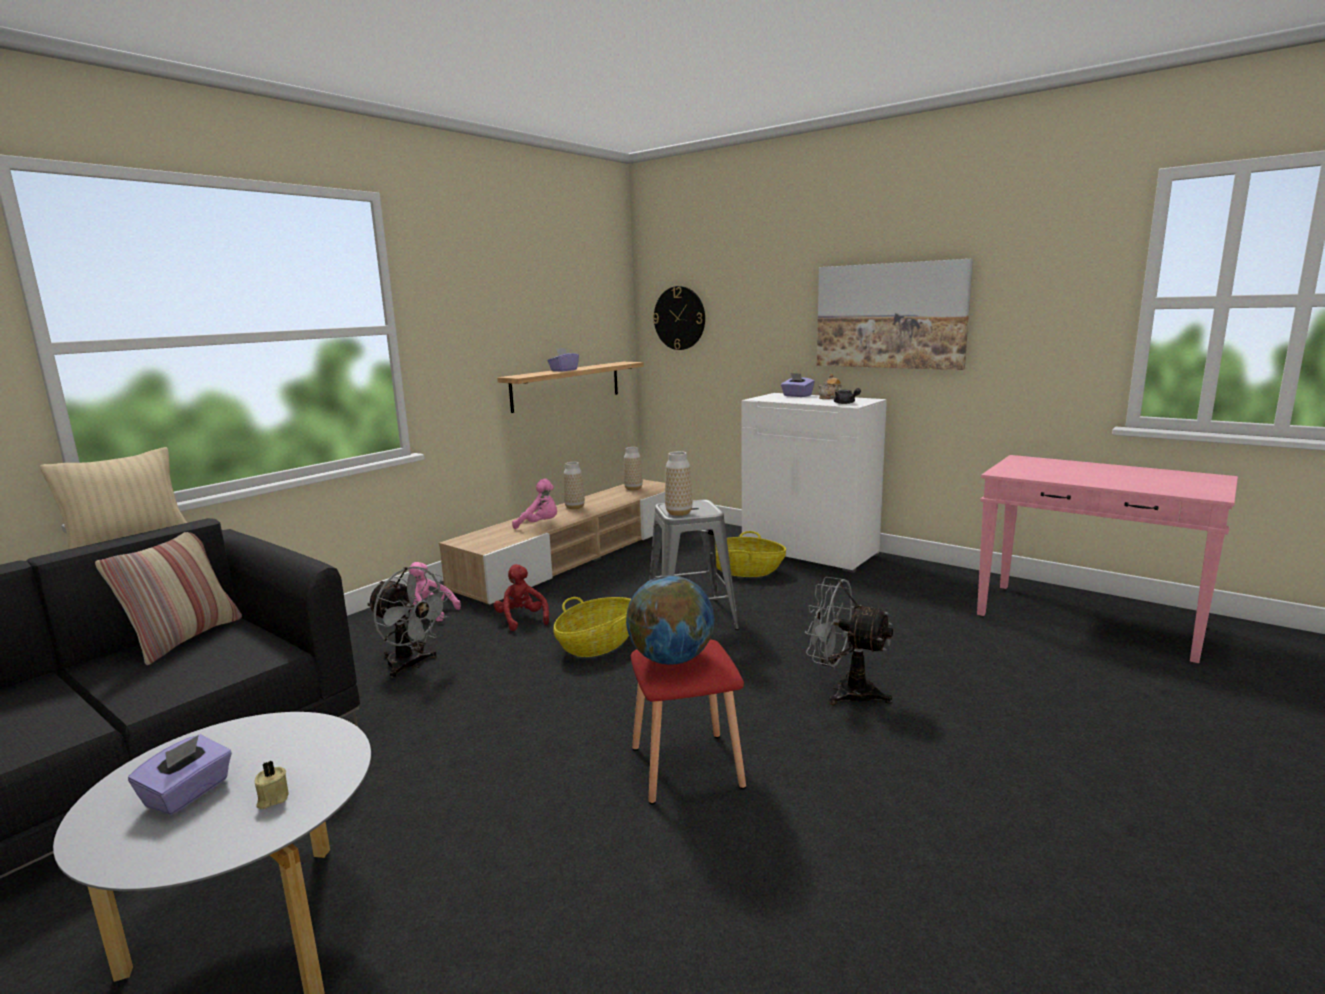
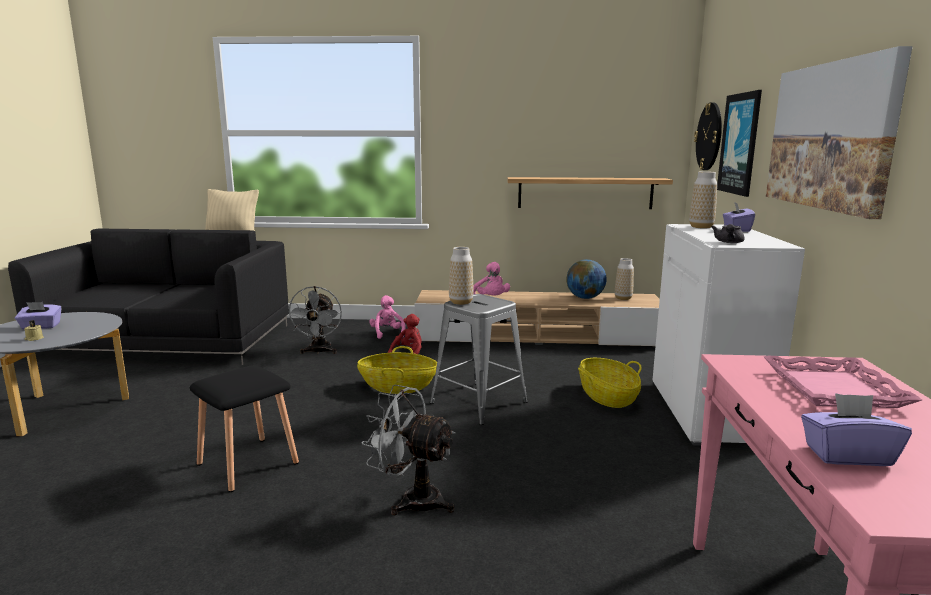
camera: 55 degrees right, 0 degrees up
pillow [95,532,242,665] -> none
purple tissue box [548,348,579,371] -> purple tissue box moved to [801,393,912,466]
vase [564,462,585,509] -> vase moved to [689,171,717,228]
globe [626,575,714,665] -> globe moved to [566,259,607,299]
red stool [631,639,746,804] -> black stool [190,365,299,492]
grey fan [805,577,893,705] -> grey fan turned 60 degrees counterclockwise [362,385,455,515]
teapot [818,374,842,399] -> none
none -> picture [717,90,762,197]
none -> pink tray [764,356,922,408]

